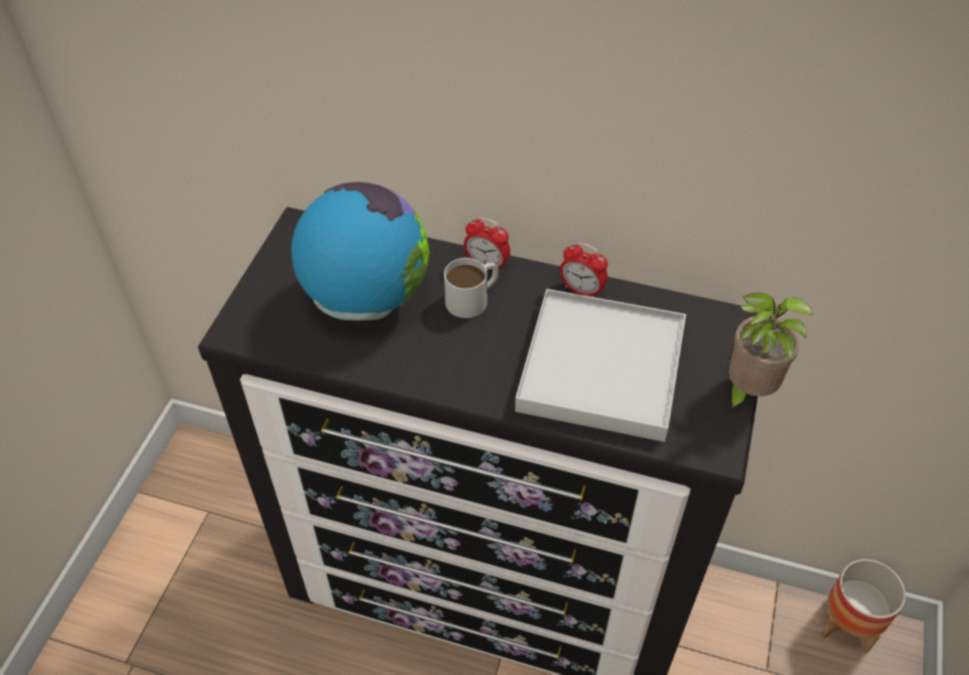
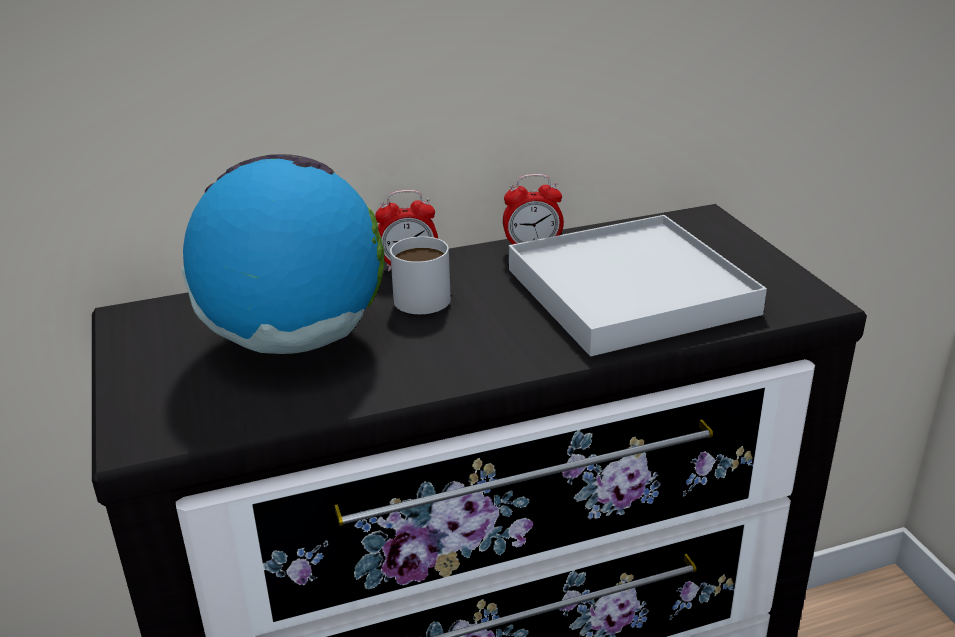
camera: 35 degrees left, 20 degrees down
potted plant [727,293,814,411] -> none
planter [820,559,906,653] -> none

